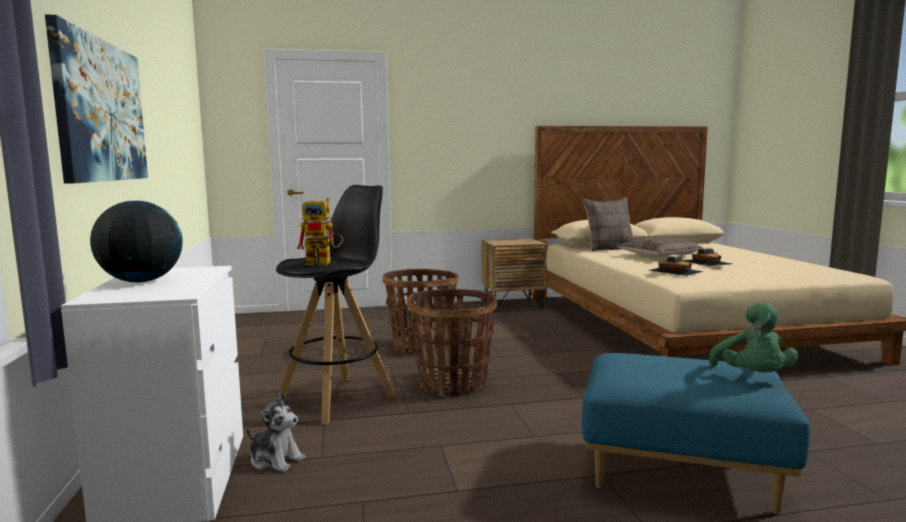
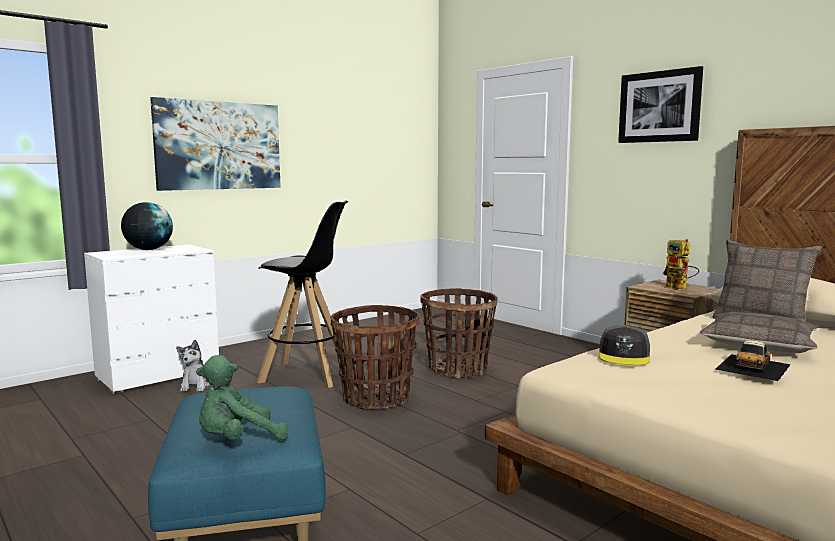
camera: 60 degrees right, 0 degrees up
toy robot [297,198,343,265] -> toy robot moved to [662,239,699,290]
toy car [649,255,703,276] -> grey cap [598,326,650,365]
none -> picture [618,66,703,143]

